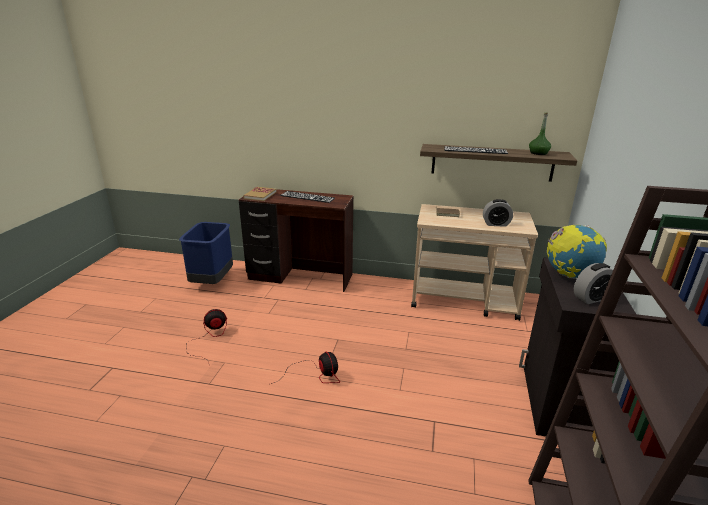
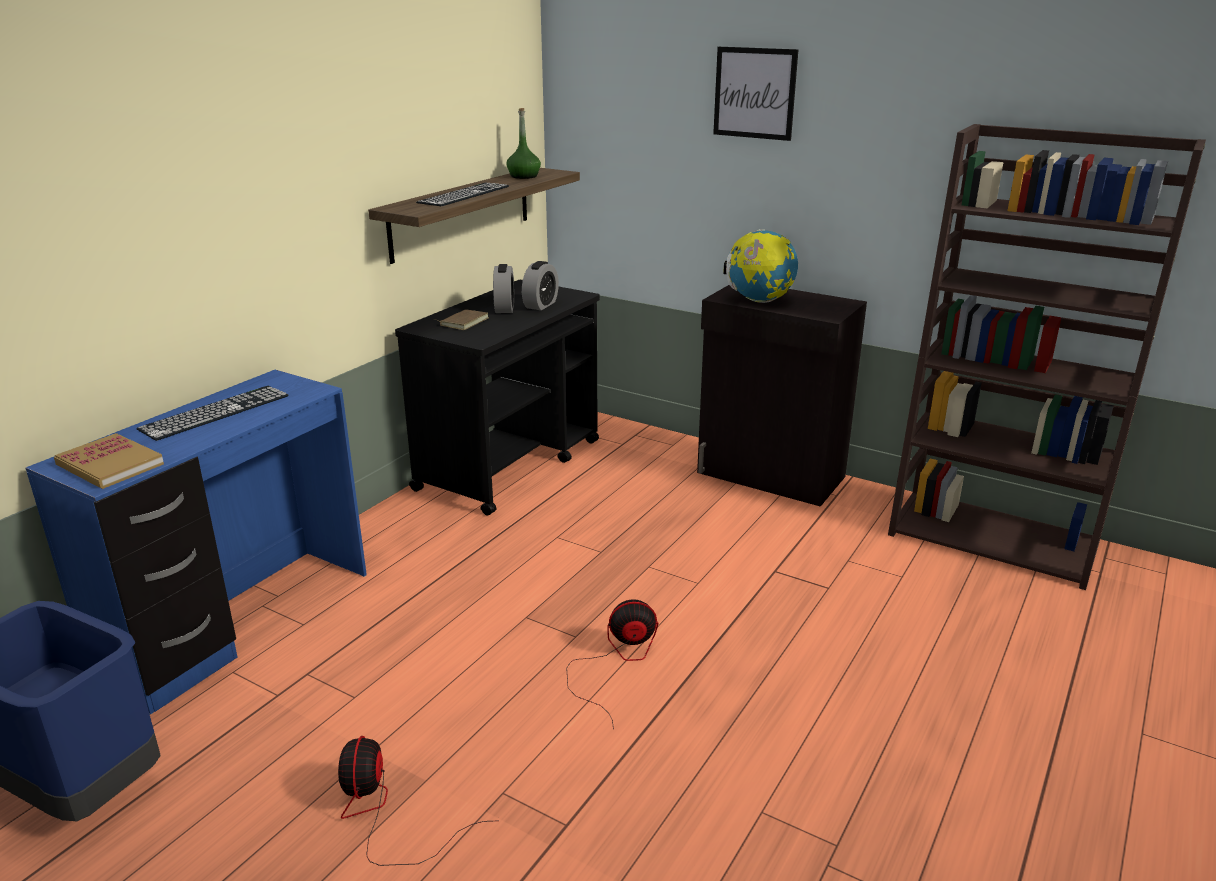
camera: 70 degrees left, 0 degrees up
brown desk [239,189,353,292] -> blue desk [25,370,367,714]
beige cart [411,204,538,321] -> black cart [395,280,600,515]
alarm clock [574,263,613,304] -> alarm clock moved to [493,264,514,313]
none -> picture [713,47,799,141]

